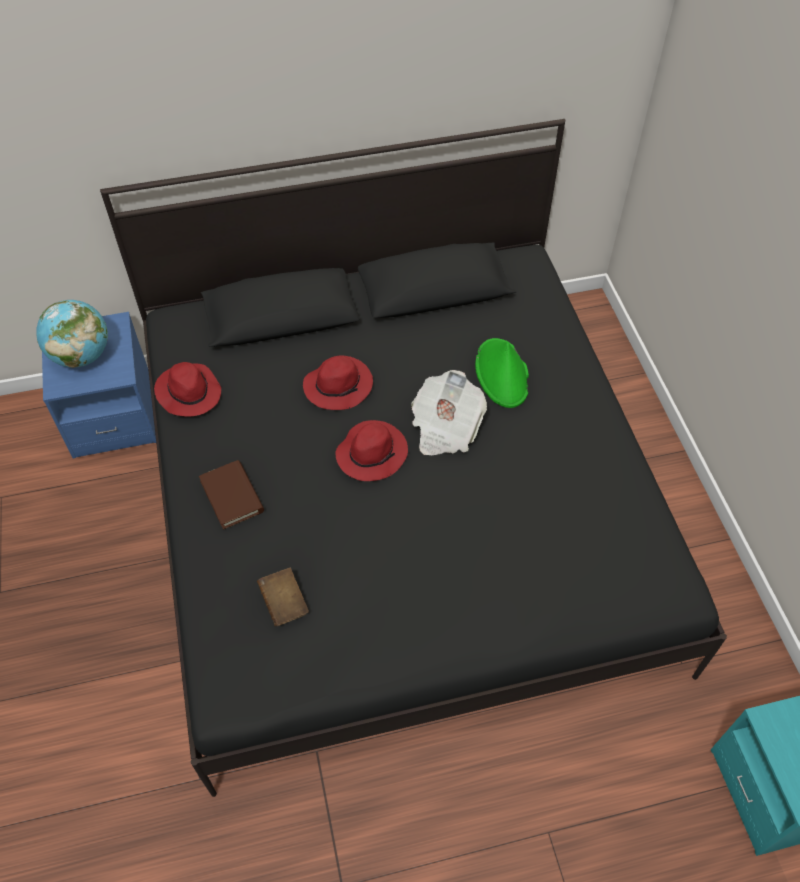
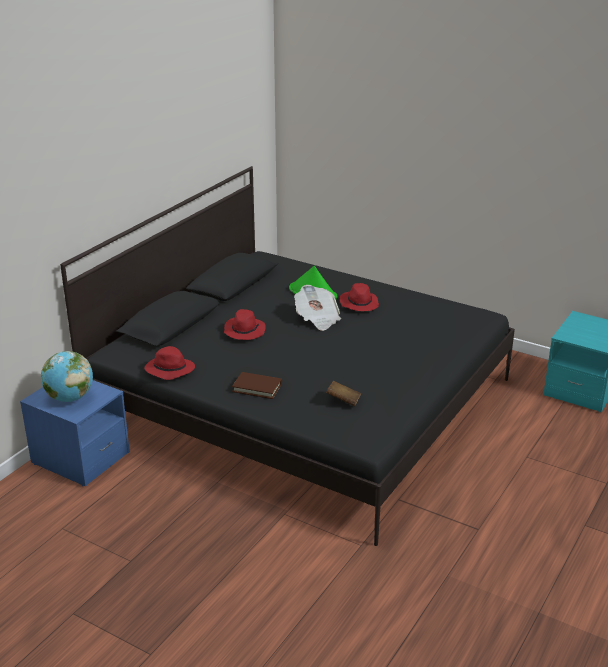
camera: 45 degrees left, 25 degrees down
red hat [336,420,408,481] -> red hat moved to [340,283,379,311]

